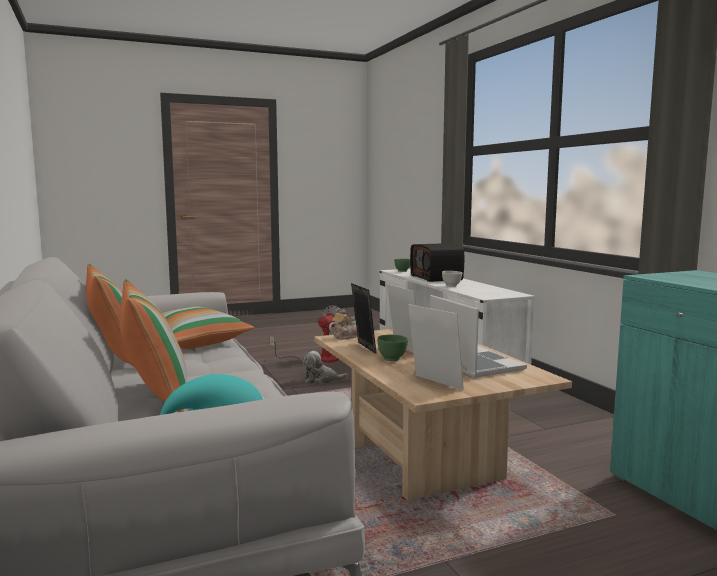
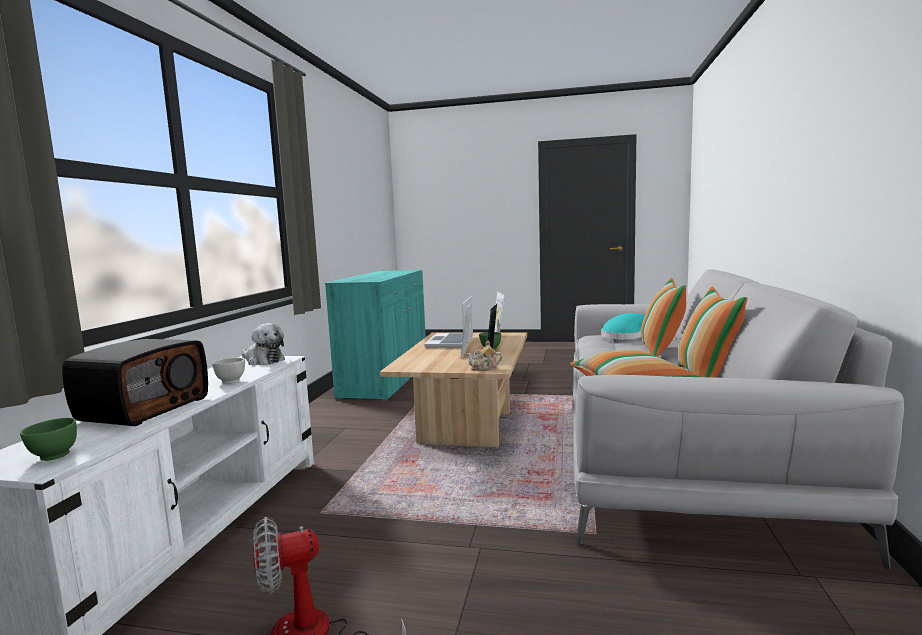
camera: 145 degrees left, 0 degrees up
plush toy [302,351,348,384] -> plush toy moved to [241,323,285,365]

